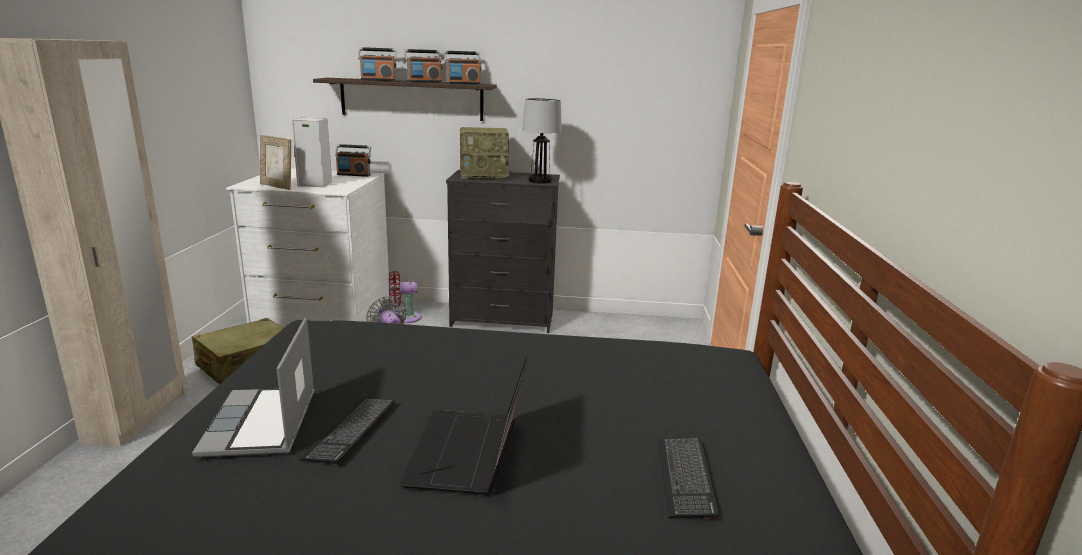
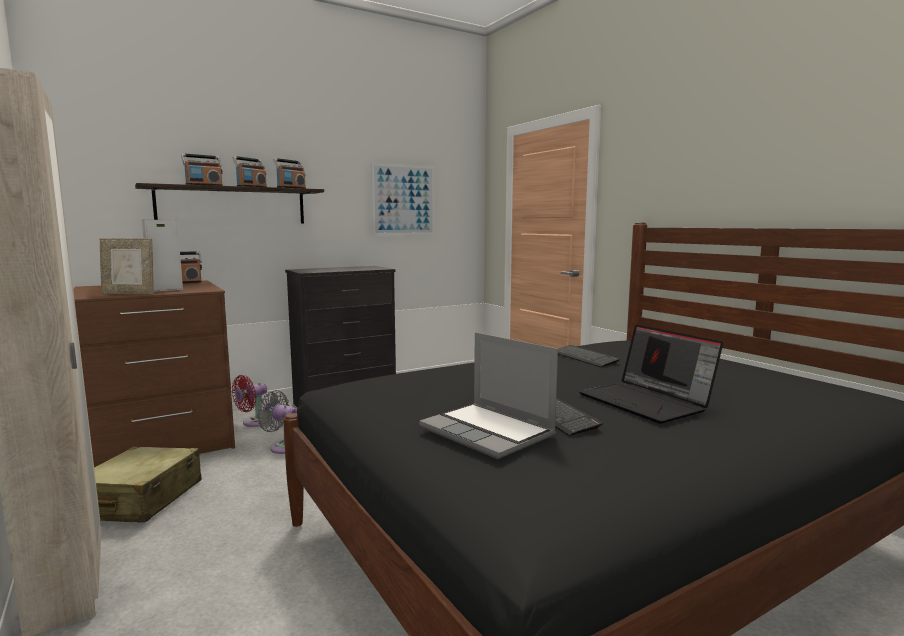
camera: 35 degrees left, 10 degrees down
white dresser [226,168,389,328] -> brown dresser [73,280,235,467]
radio [460,127,511,179] -> none
table lamp [522,98,562,184] -> none
keyboard [658,437,719,519] -> keyboard moved to [558,345,620,367]
none -> picture [371,163,435,235]

